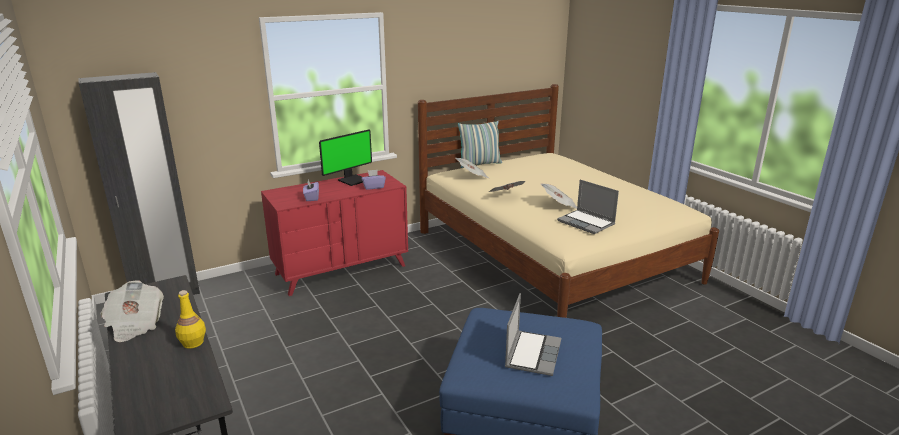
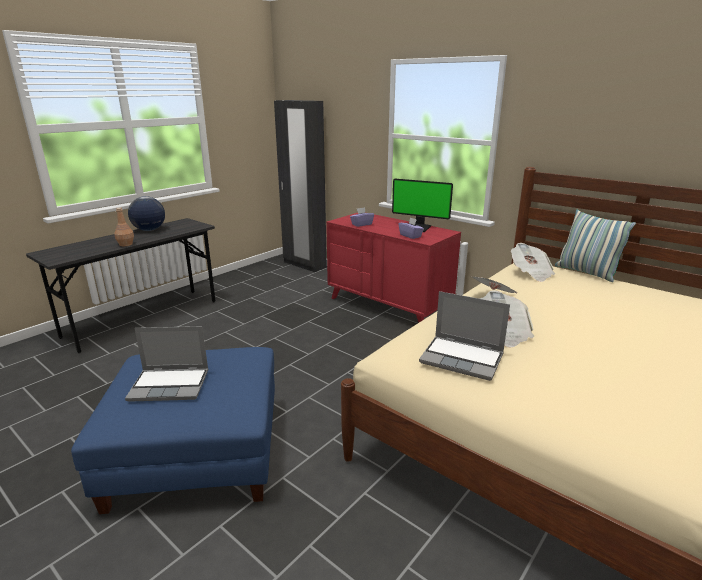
camera: 70 degrees right, 0 degrees up
newspaper [101,280,164,342] -> globe [128,196,165,231]
yellow bottle [175,290,206,349] -> brown bottle [114,207,134,246]
laptop [557,180,619,234] -> laptop turned 90 degrees counterclockwise [419,291,510,381]

